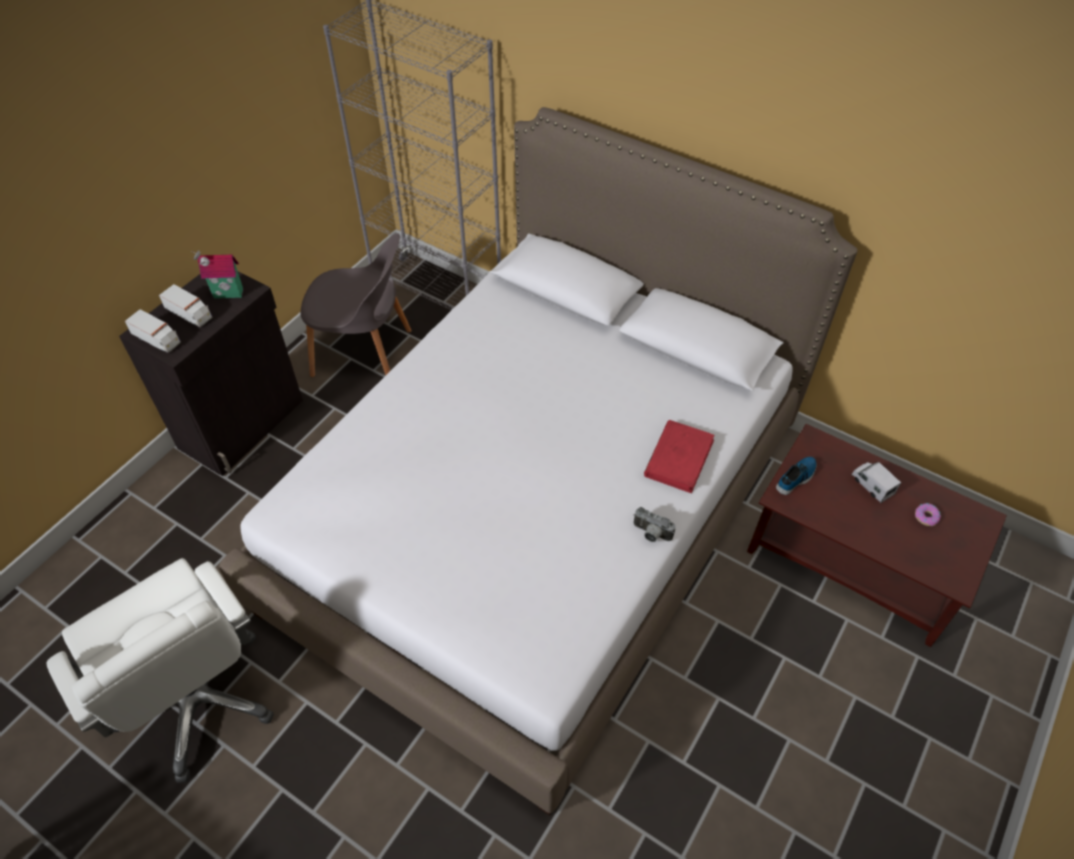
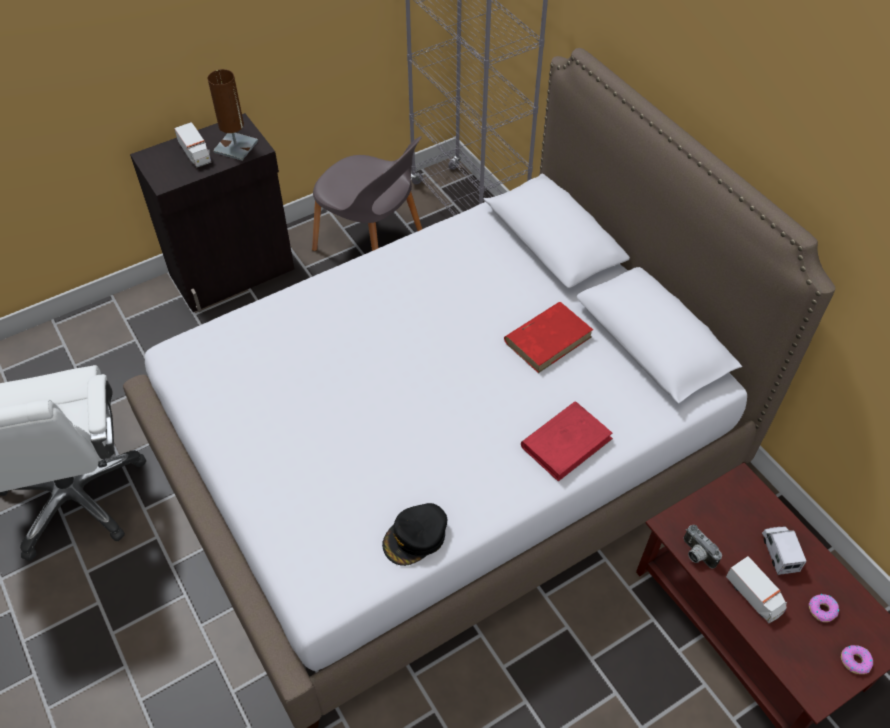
camera: 25 degrees right, 0 degrees up
toy truck [125,309,181,353] -> toy truck moved to [726,556,787,623]
toy house [191,250,243,299] -> brown table lamp [208,69,258,161]
camera [634,507,676,542] -> camera moved to [683,525,722,569]
shoe [776,457,817,495] -> none
none -> black cap [382,503,447,566]
none -> red book [504,302,593,373]
none -> donut [841,645,873,674]

